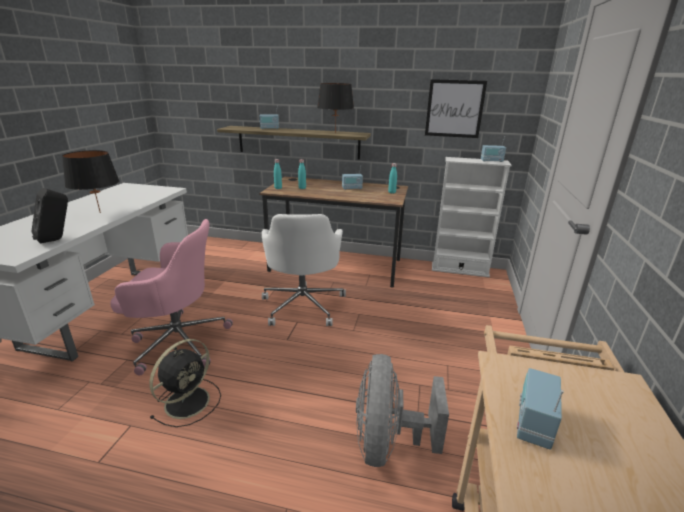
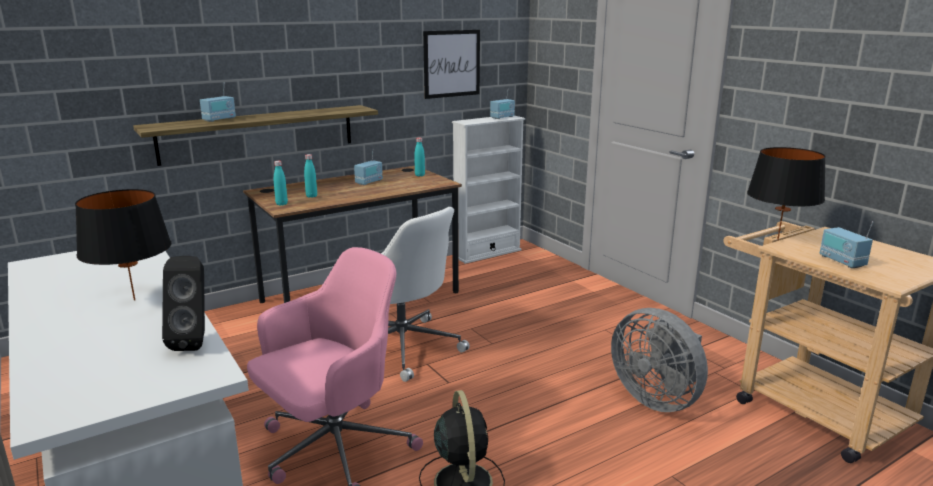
camera: 45 degrees left, 5 degrees down
black table lamp [317,83,354,133] -> black table lamp moved to [747,147,826,240]

